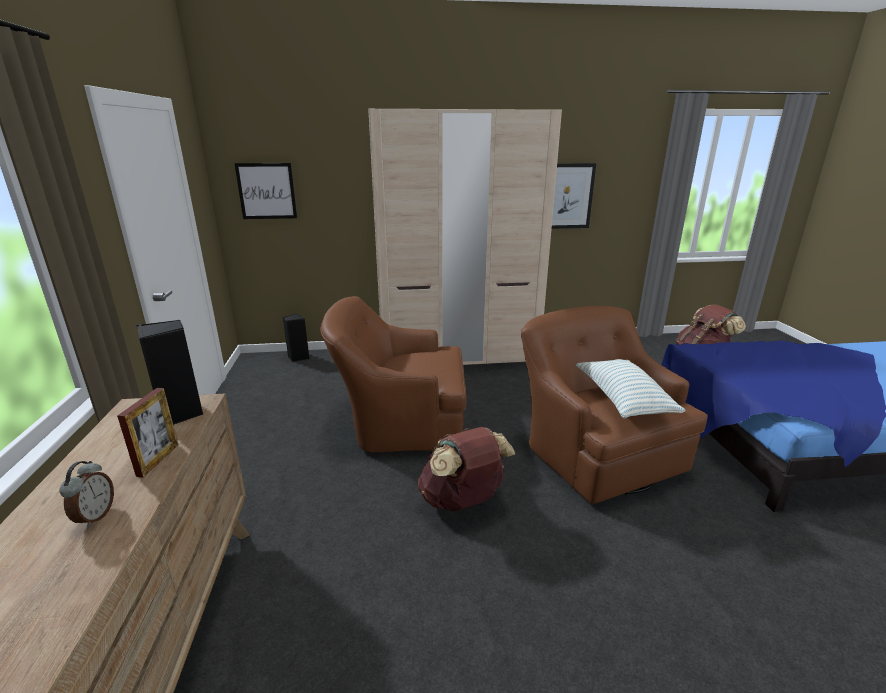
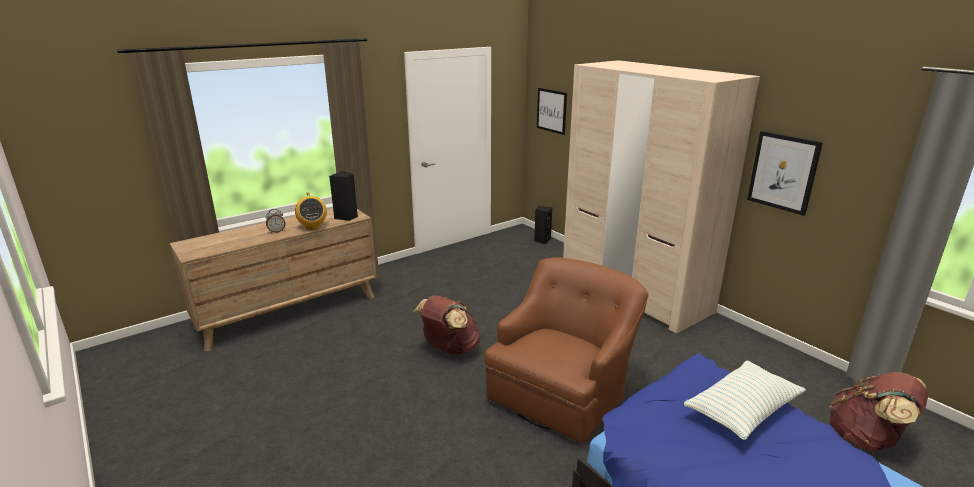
camera: 60 degrees right, 0 degrees up
picture frame [117,388,178,477] -> radio [295,192,327,230]
brown armchair [321,296,467,452] -> none
pillow [576,359,686,419] -> pillow moved to [684,361,806,440]

